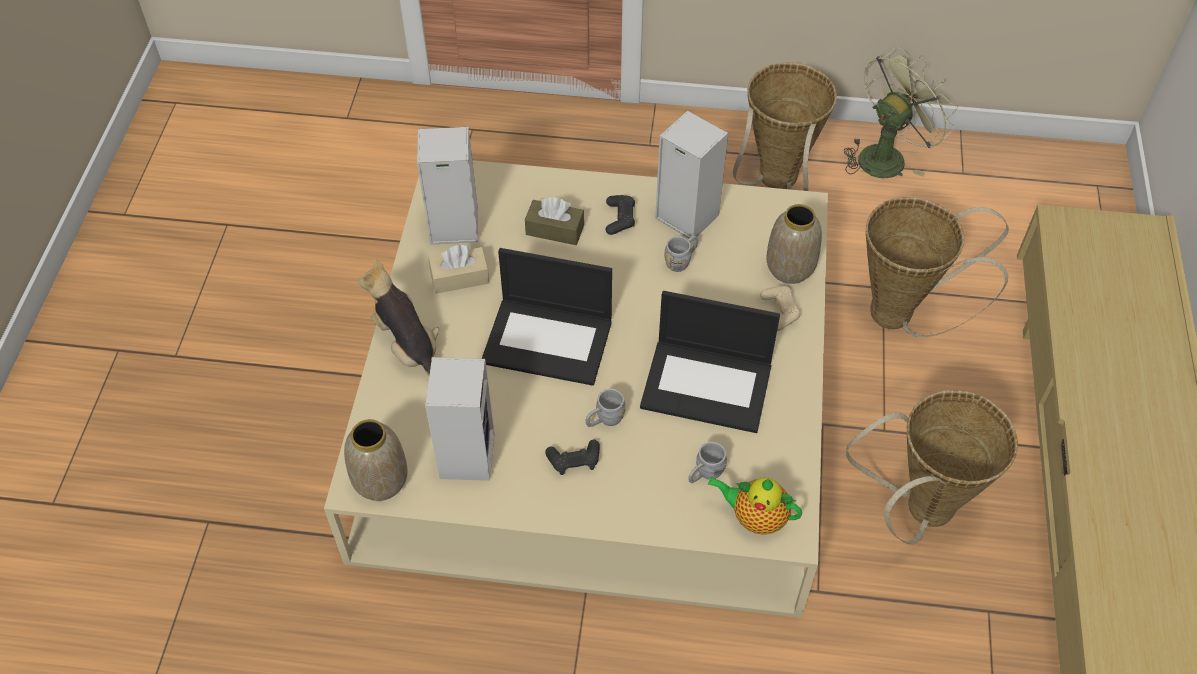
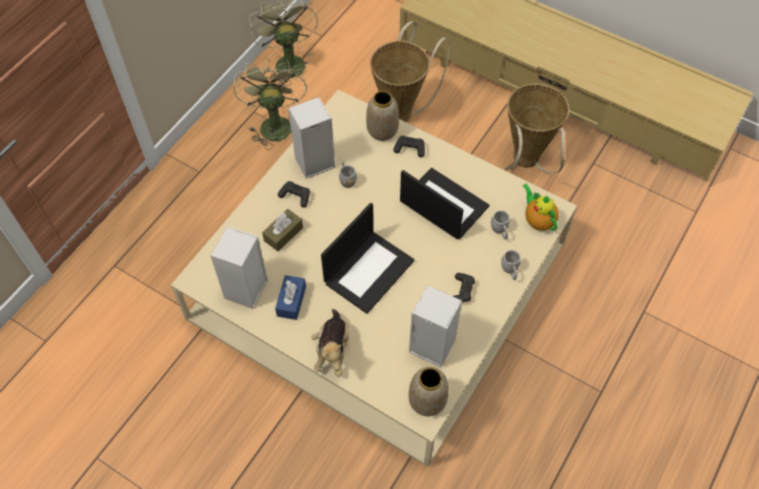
camera: 65 degrees left, 5 degrees up
plush toy [359,258,439,376] -> plush toy turned 75 degrees counterclockwise [312,309,350,377]
beige tissue box [428,245,490,294] -> blue tissue box [275,275,306,320]
grey mug [586,389,626,427] -> grey mug moved to [501,250,521,280]
laptop [640,291,780,433] -> laptop turned 90 degrees counterclockwise [400,168,489,240]
teapot [708,477,802,535] -> teapot turned 105 degrees clockwise [522,183,559,231]
basket [733,62,837,191] -> green fan [233,58,307,150]
beige game controller [760,286,801,331] -> black game controller [393,136,425,158]

